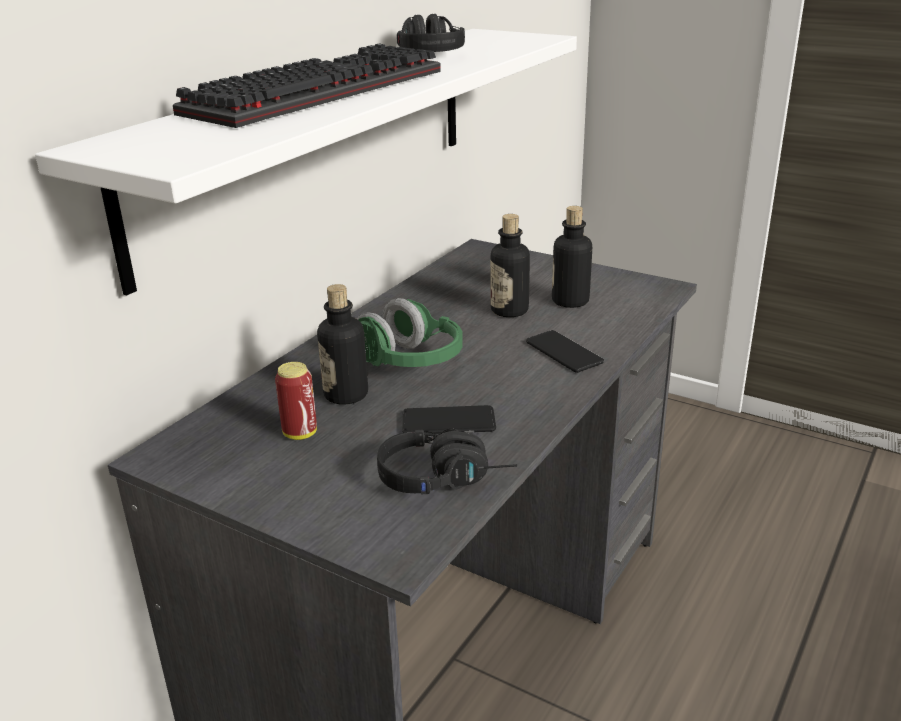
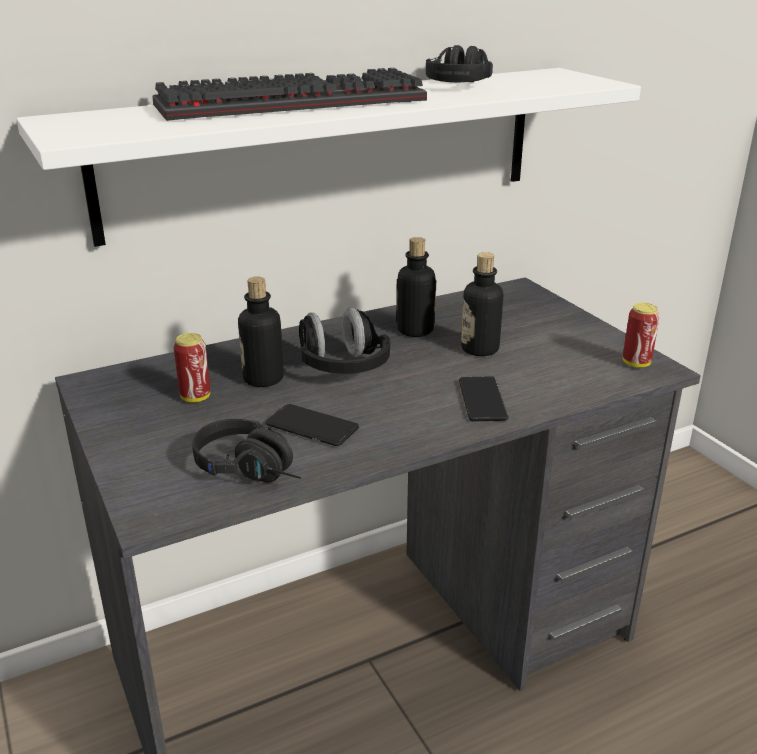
camera: 30 degrees right, 0 degrees up
green headphones [356,298,463,367] -> black headphones [299,307,390,374]
bottle [552,206,592,308] -> bottle moved to [396,237,436,337]
none -> can [623,303,659,368]

